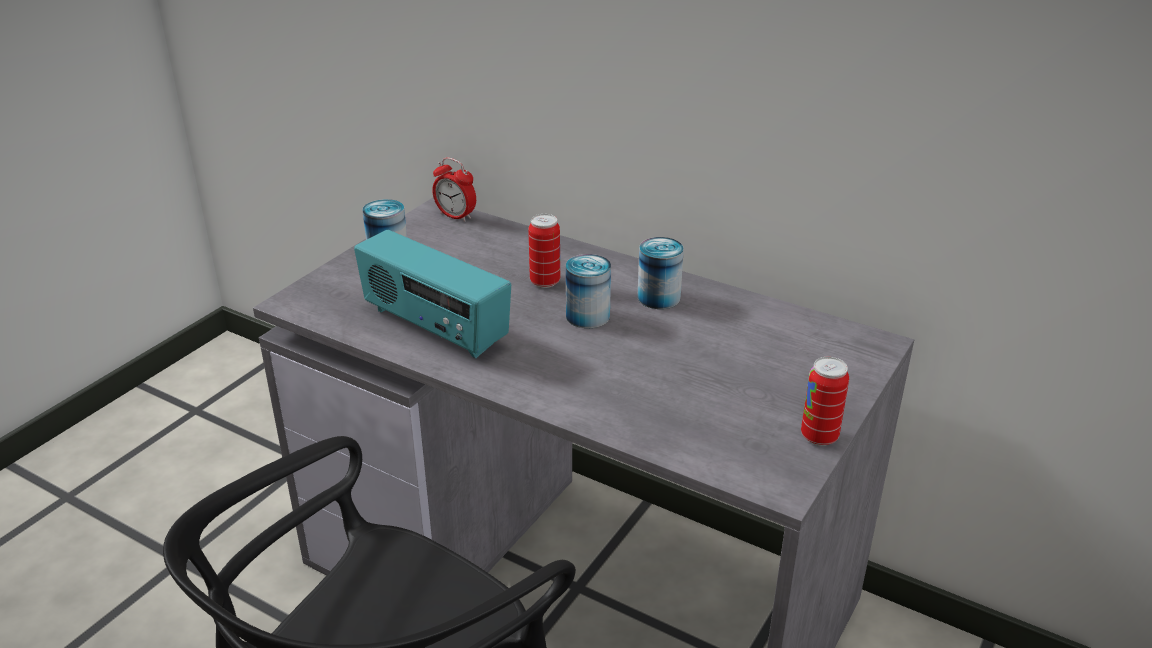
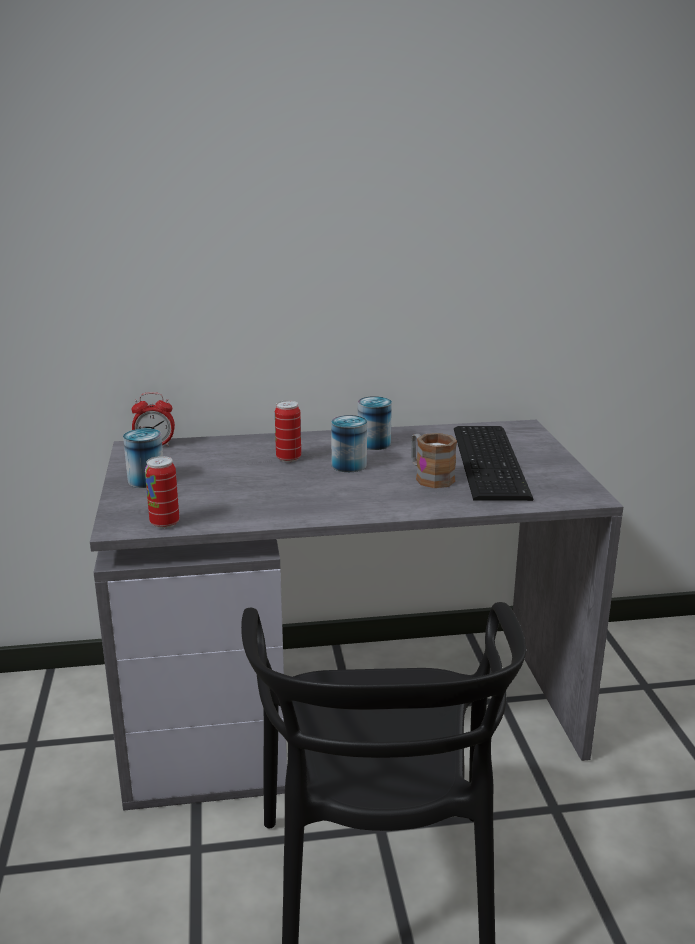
camera: 40 degrees left, 10 degrees down
radio [354,230,511,359] -> none
can [801,357,849,446] -> can moved to [145,456,180,528]
none -> mug [411,433,457,488]
none -> keyboard [454,426,533,501]

